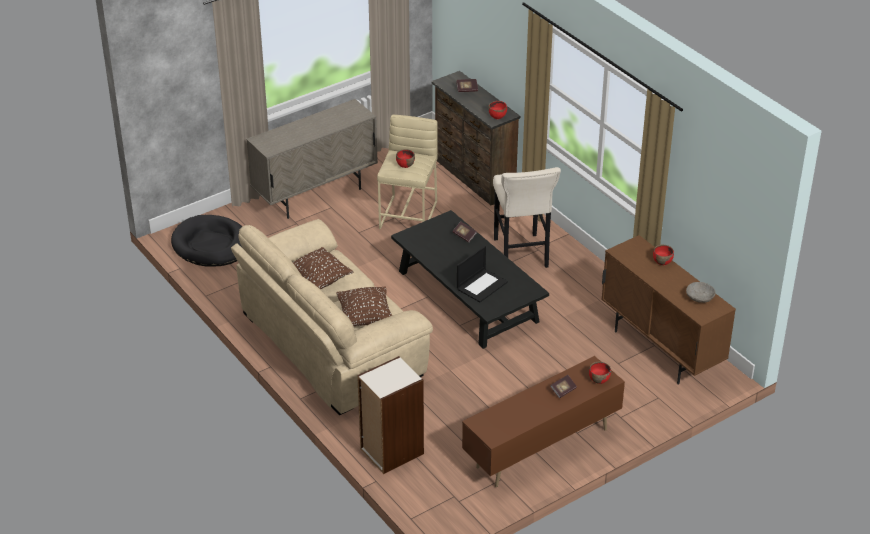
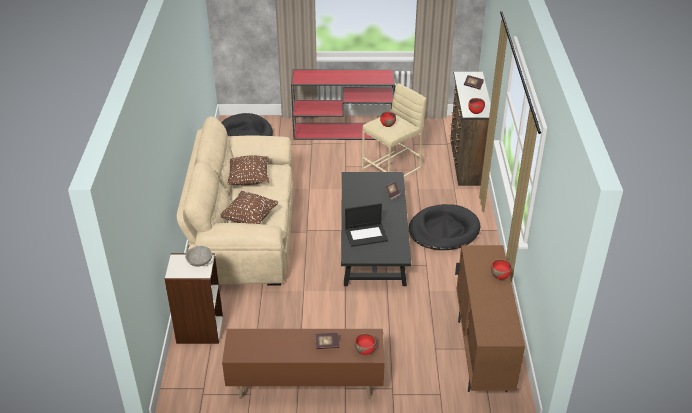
camera: 35 degrees right, 0 degrees up
beige cabinet [246,99,378,219] -> red console table [291,69,395,140]
beige stool [493,167,561,268] -> black dog bed [409,204,480,250]
grey bowl [686,282,716,303] -> grey bowl moved to [185,246,212,267]

